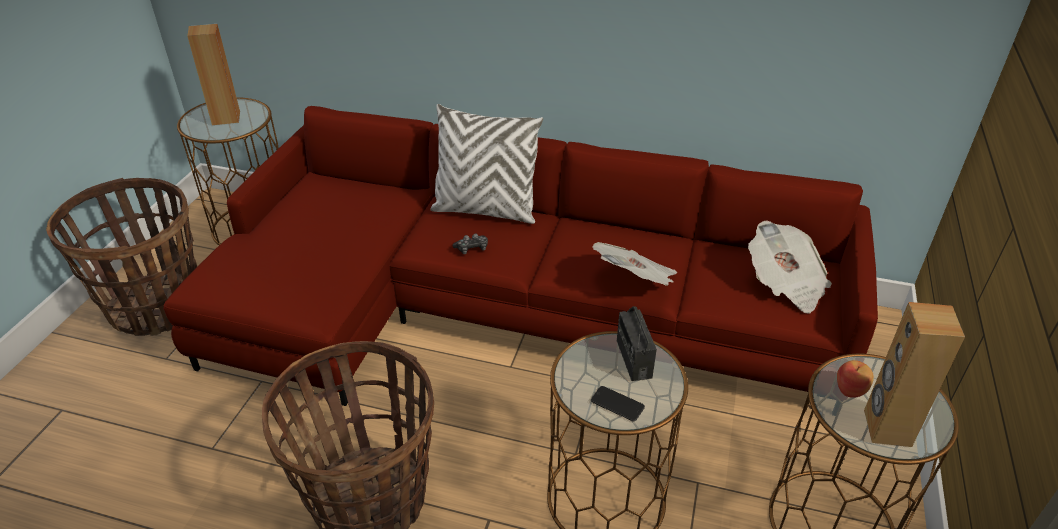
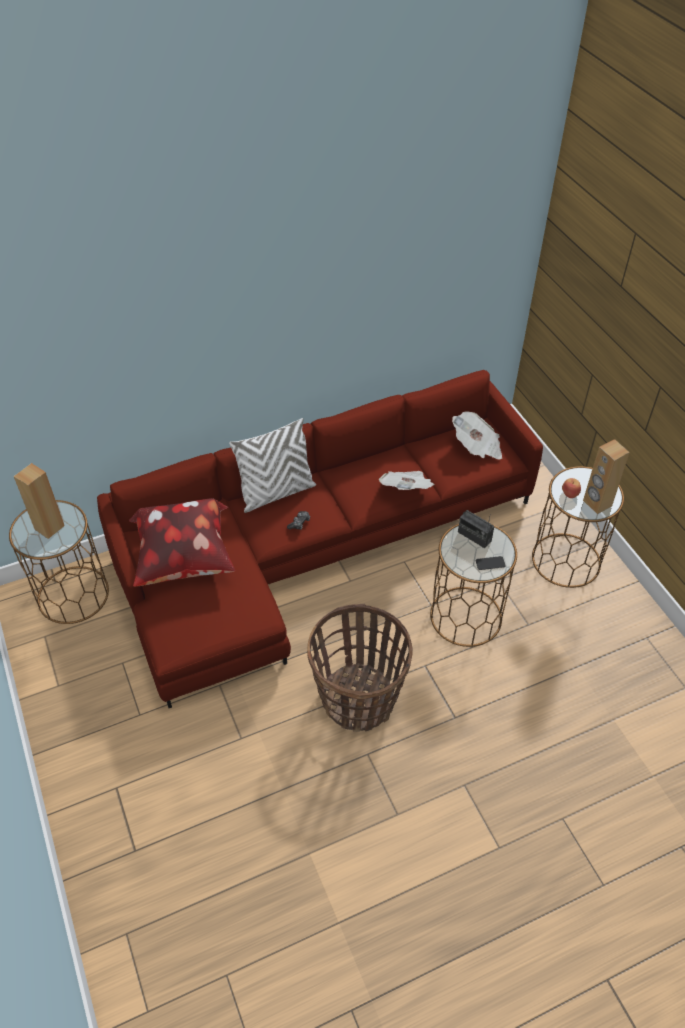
camera: 40 degrees left, 10 degrees up
basket [46,178,197,336] -> none
none -> pillow [129,498,235,587]

